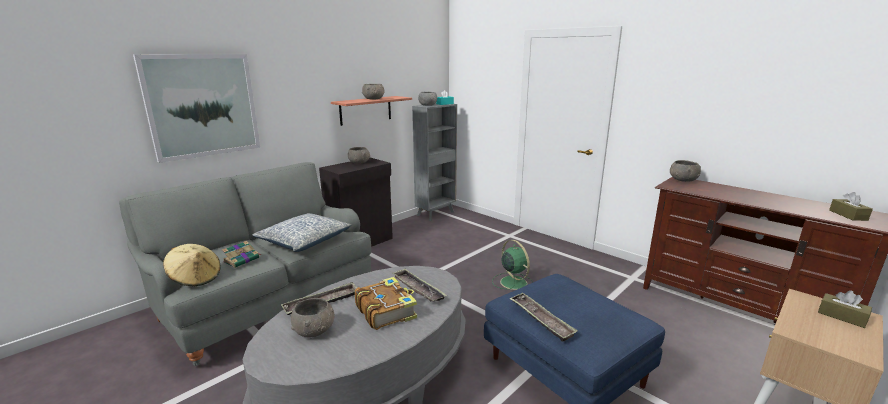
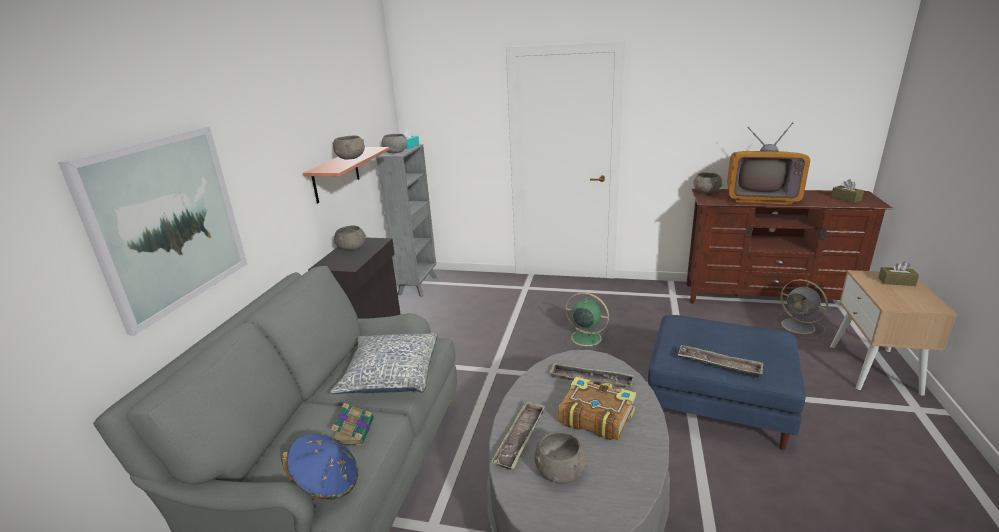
camera: 30 degrees left, 5 degrees up
beige hat [163,244,221,286] -> blue hat [281,434,358,500]
none -> television [727,122,810,205]
none -> grey fan [774,279,828,339]

